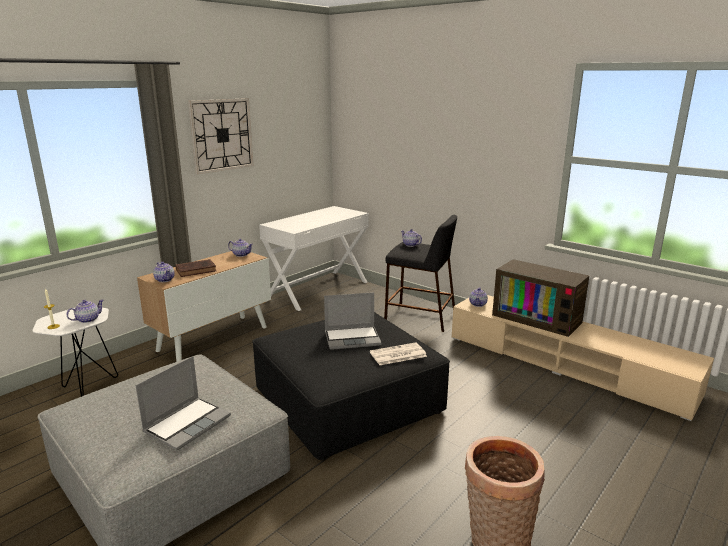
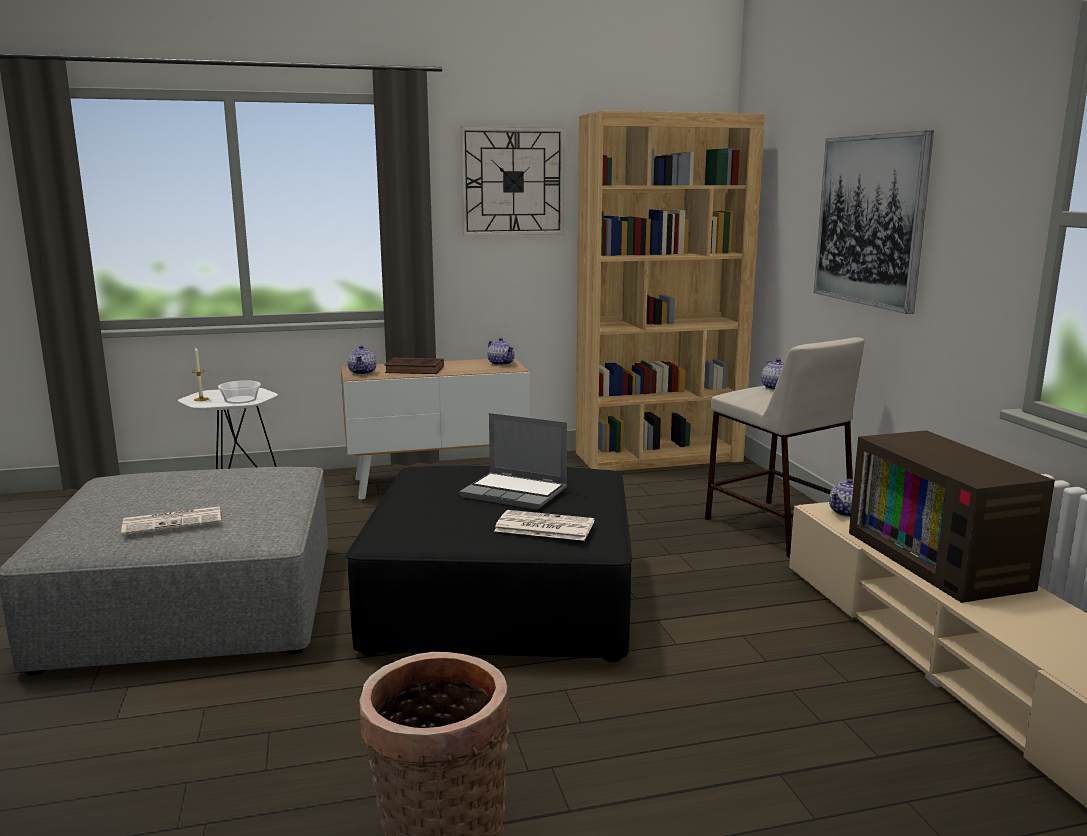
camera: 35 degrees right, 5 degrees down
teapot [66,300,104,323] -> bowl [218,380,261,404]
laptop [136,356,231,450] -> newspaper [121,506,221,536]
white desk [259,206,369,311] -> brown bookcase [576,111,765,471]
black stool [384,215,457,332] -> beige stool [705,337,864,558]
none -> picture [814,130,934,314]

